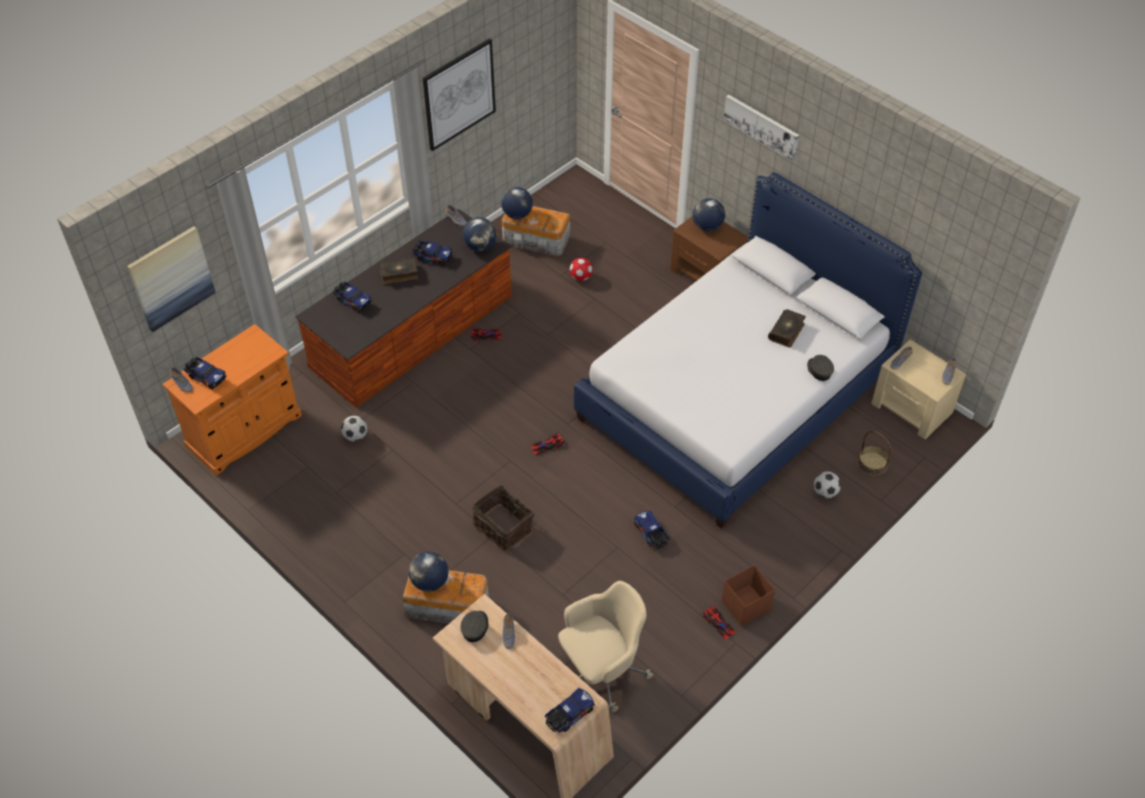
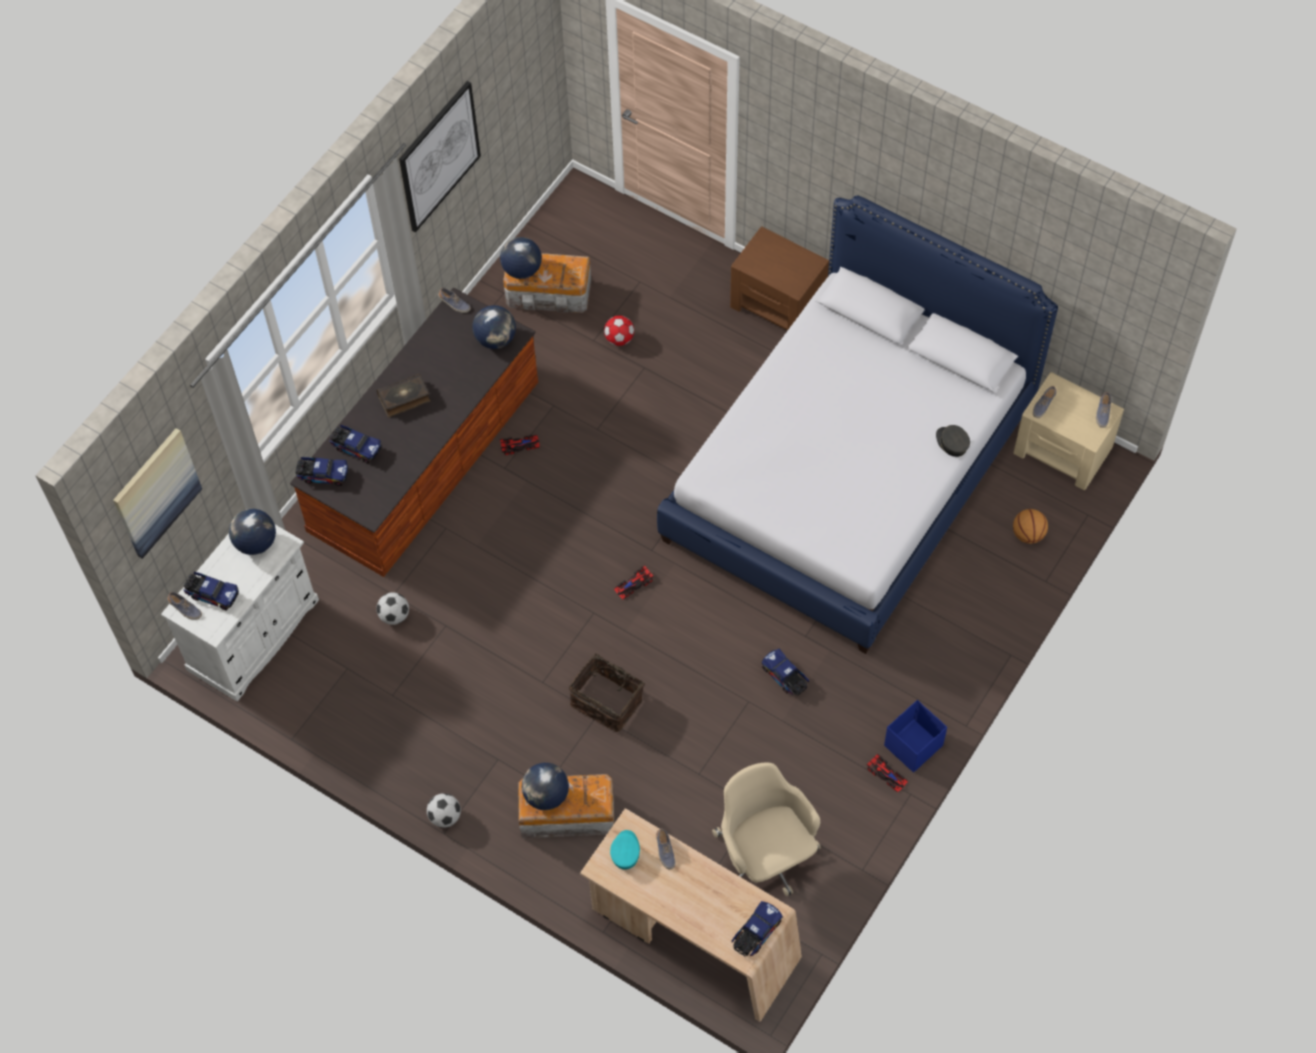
camera: 10 degrees left, 10 degrees up
orange cabinet [162,324,302,476] -> white cabinet [161,525,319,702]
toy truck [412,241,452,266] -> toy truck moved to [295,457,349,486]
grey cap [460,611,488,642] -> turquoise cap [610,830,640,870]
beige office chair [558,581,653,712] -> beige office chair turned 75 degrees counterclockwise [712,763,821,896]
globe [692,198,725,231] -> globe moved to [229,509,276,555]
brown storage box [721,565,775,626] -> blue storage box [884,700,947,772]
picture [724,95,799,161] -> none
book [768,309,806,347] -> none
football [814,471,841,498] -> football moved to [427,793,461,828]
basket [857,431,892,476] -> basketball [1013,509,1048,544]

